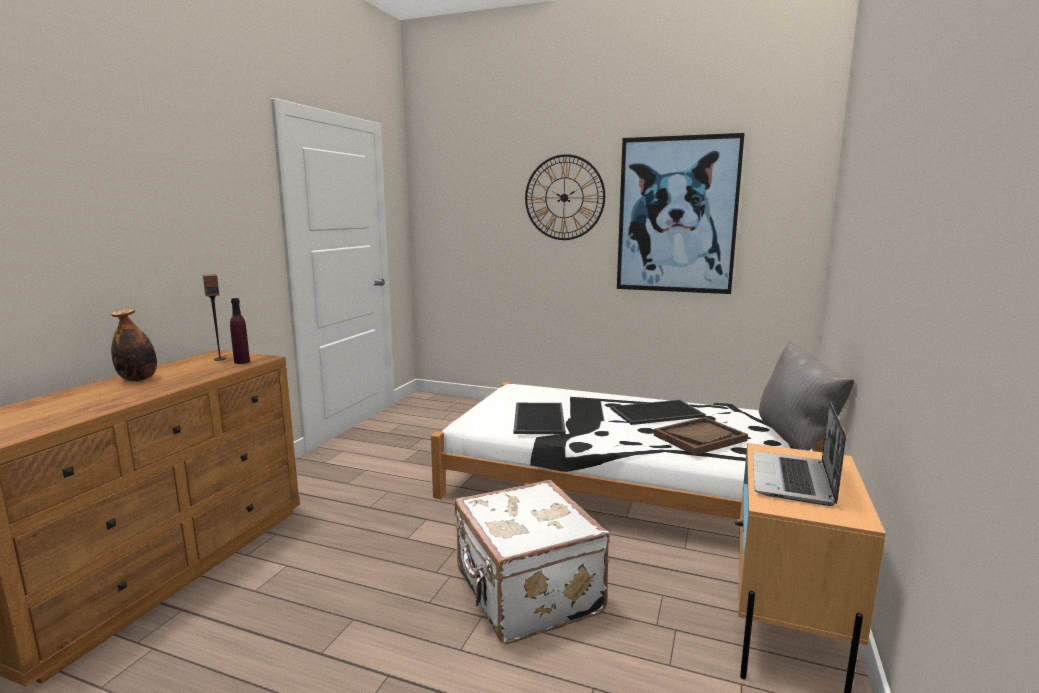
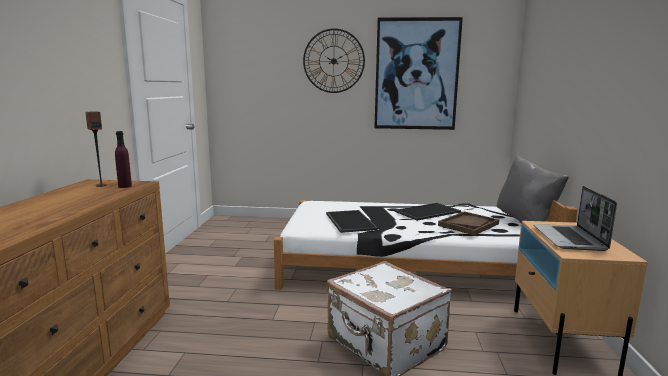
camera: 15 degrees left, 0 degrees up
bottle [111,308,157,381] -> none

